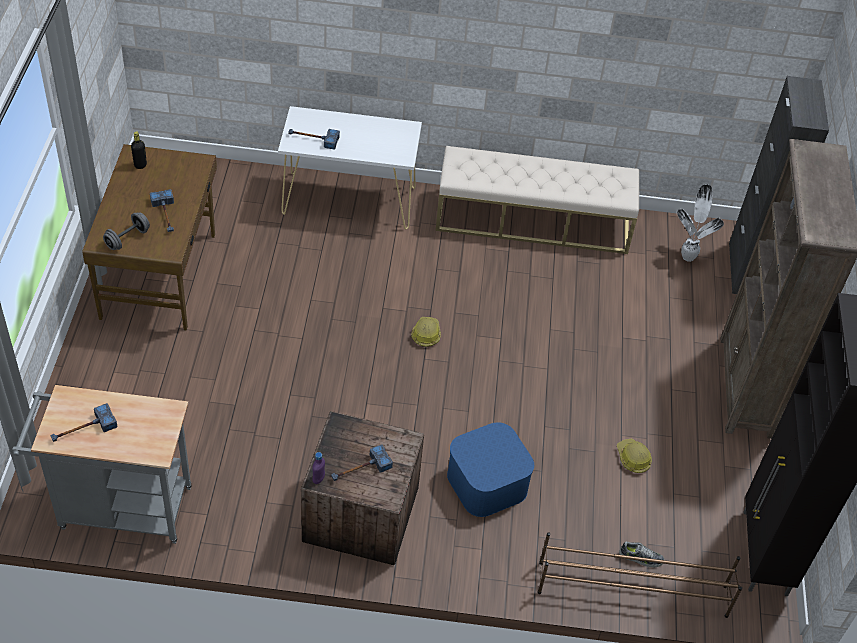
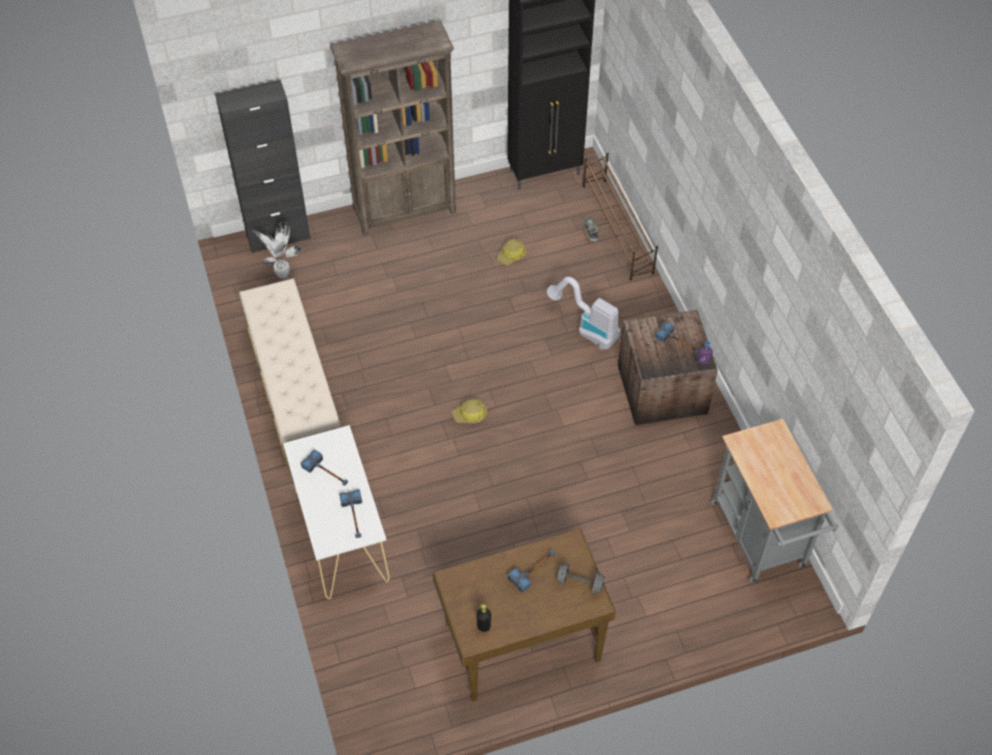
camera: 110 degrees left, 5 degrees up
hammer [50,403,118,442] -> hammer moved to [301,449,348,486]
blue storage box [447,422,534,517] -> vacuum cleaner [547,277,620,350]

